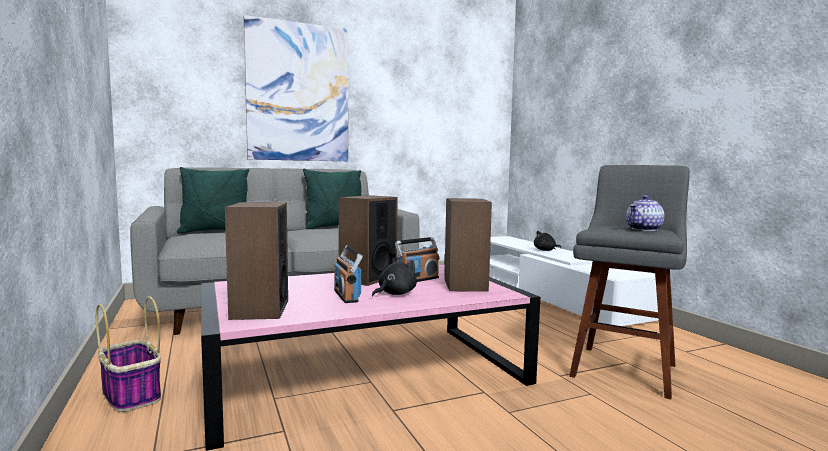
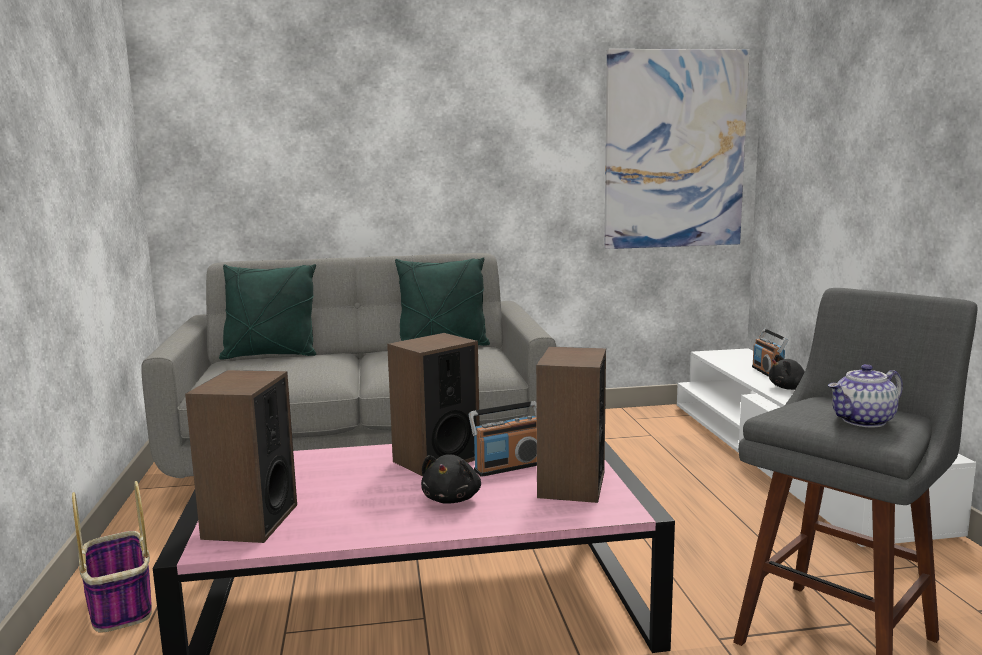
camera: 15 degrees right, 5 degrees up
picture [244,15,348,161] -> picture moved to [604,49,750,249]
radio [334,245,363,303] -> radio moved to [752,328,788,377]
black plush toy [372,258,417,297] -> black plush toy turned 135 degrees clockwise [421,454,481,504]

